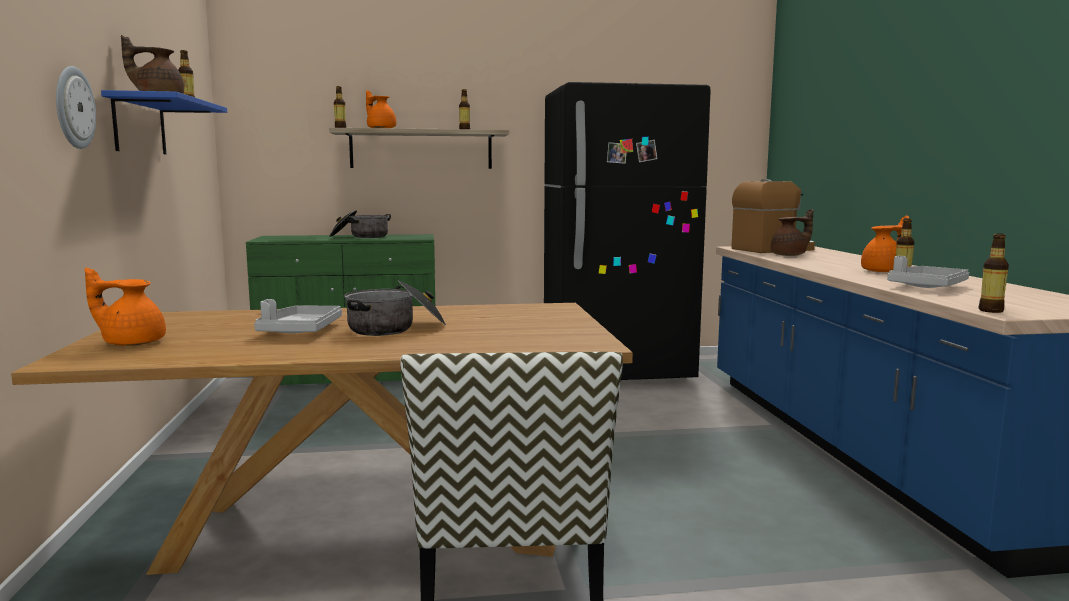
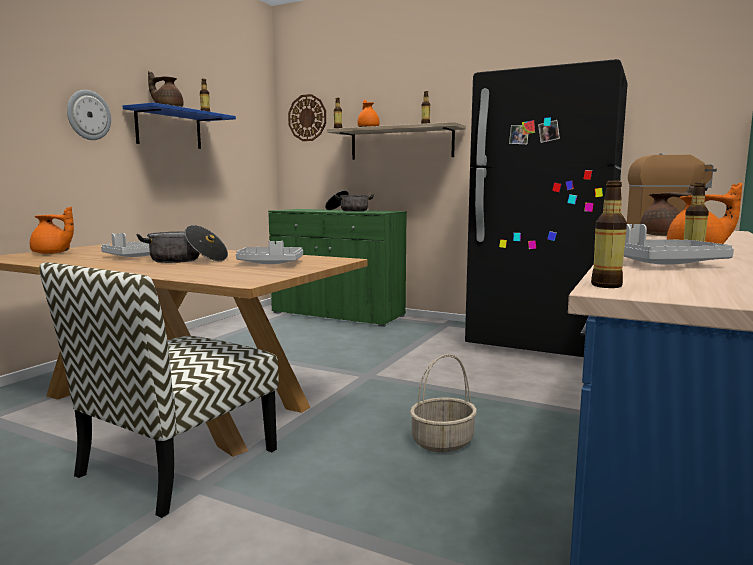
camera: 35 degrees right, 0 degrees up
orange teapot [85,268,166,346] -> orange teapot turned 150 degrees clockwise [30,206,74,254]
none -> grey tray [236,241,303,264]
none -> wall clock [288,94,326,141]
none -> basket [410,354,477,452]

